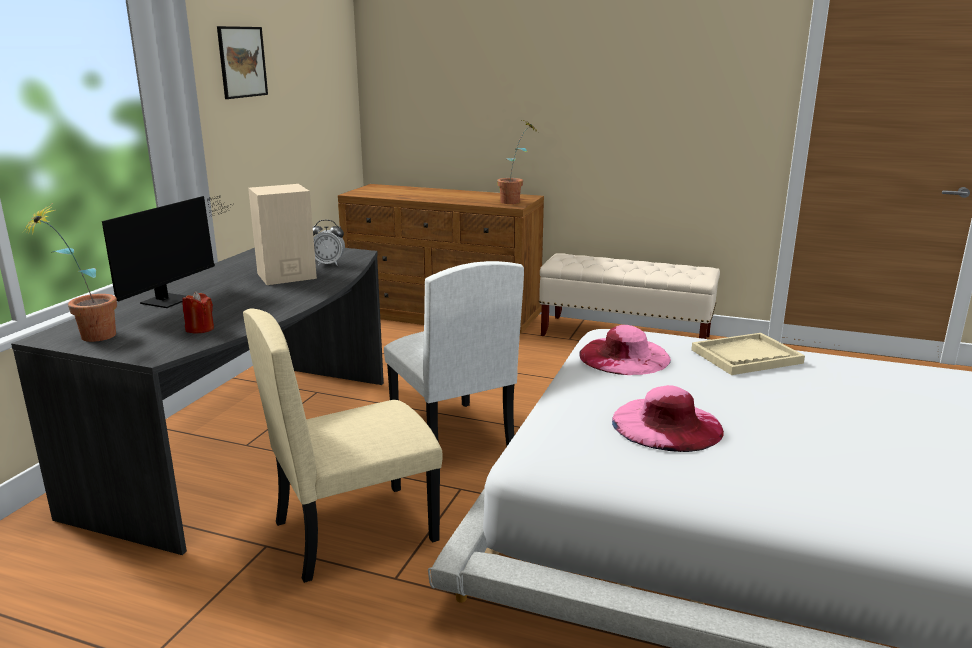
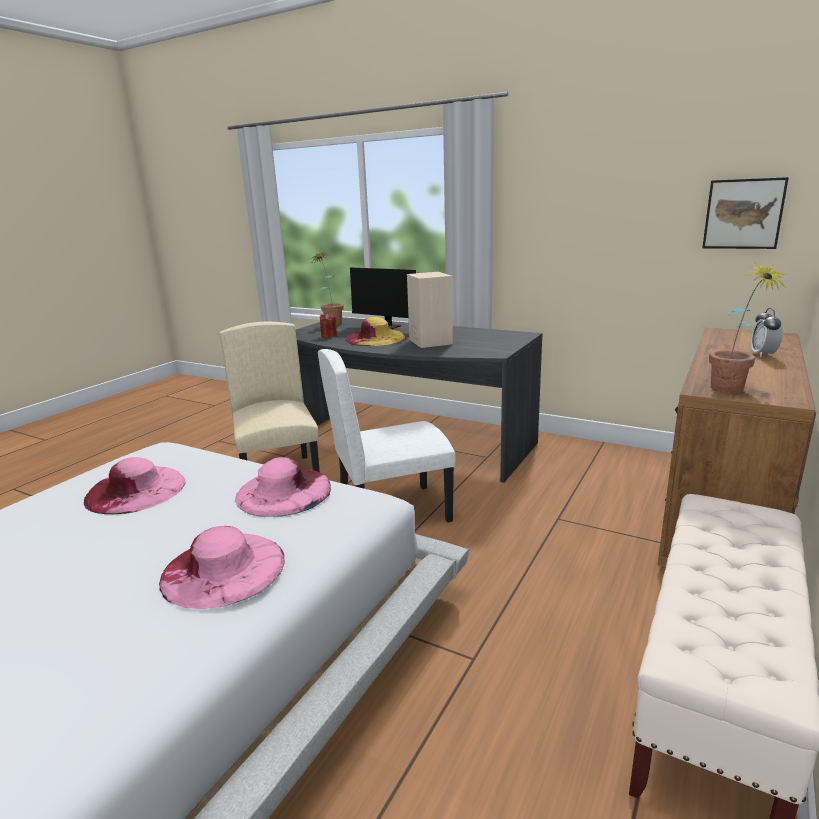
camera: 100 degrees right, 0 degrees up
picture [217,26,268,99] -> picture moved to [702,177,789,249]
alarm clock [313,220,345,266] -> alarm clock moved to [751,308,783,357]
beige tray [691,333,805,375] -> pink hat [159,526,284,609]
none -> yellow hat [345,317,405,346]

